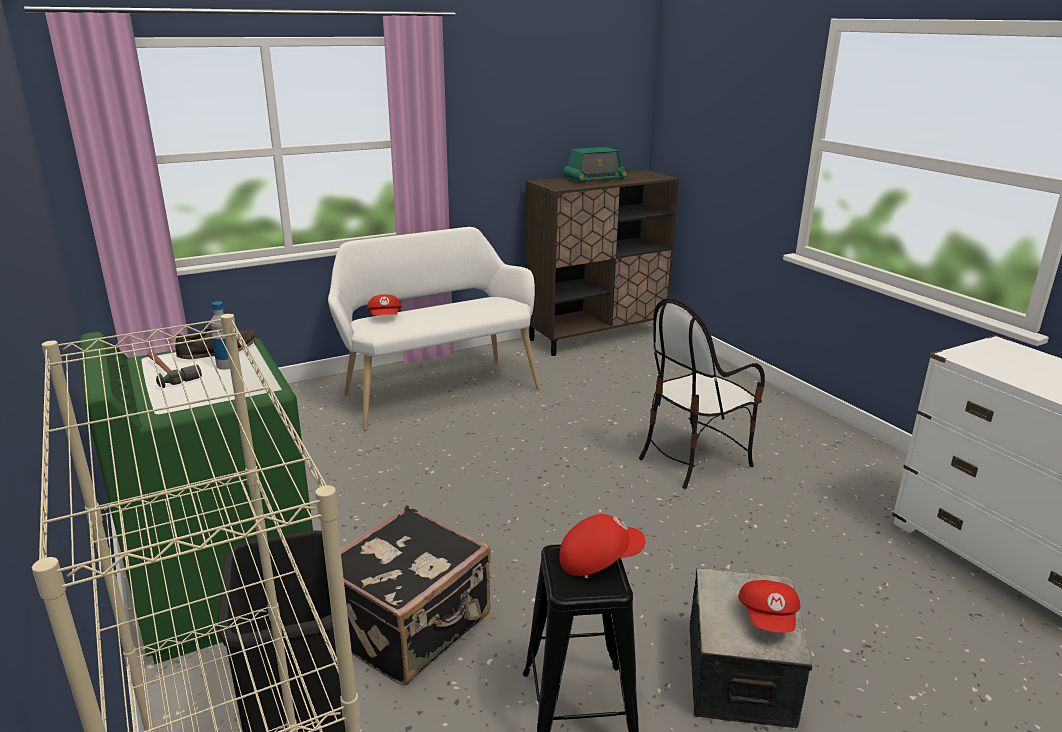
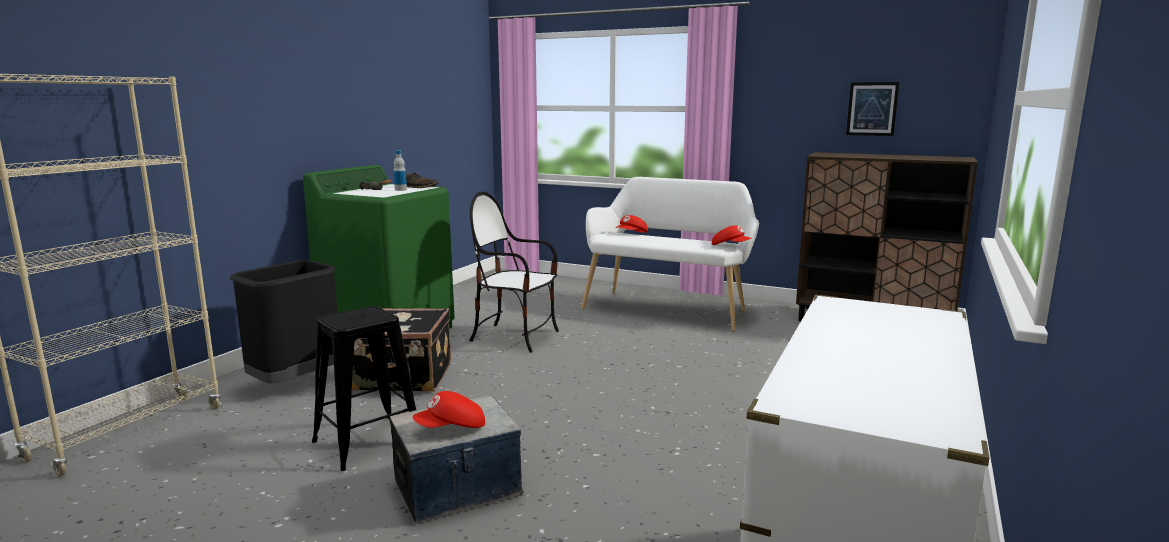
camera: 55 degrees right, 10 degrees down
red cap [559,514,646,576] -> red cap moved to [712,225,752,245]
radio [563,147,628,183] -> none
chair [639,298,765,489] -> chair moved to [469,191,559,353]
none -> picture [846,82,899,136]

